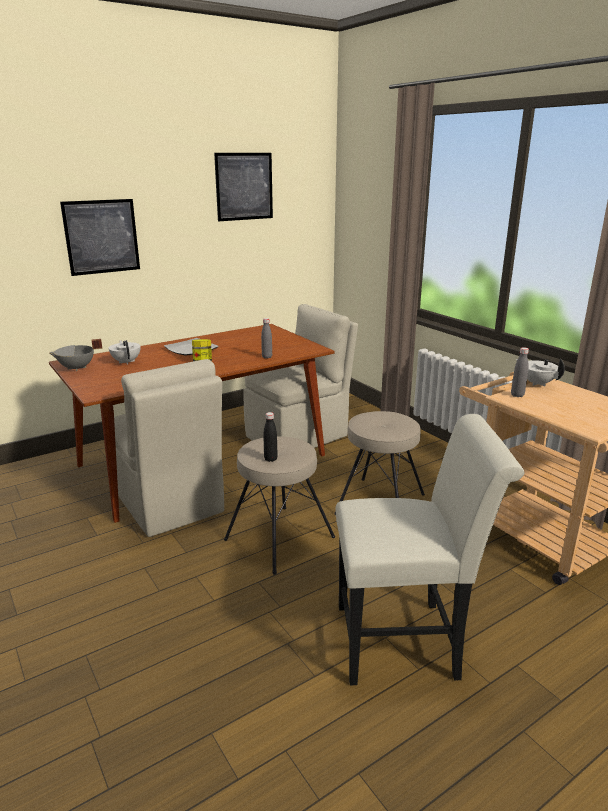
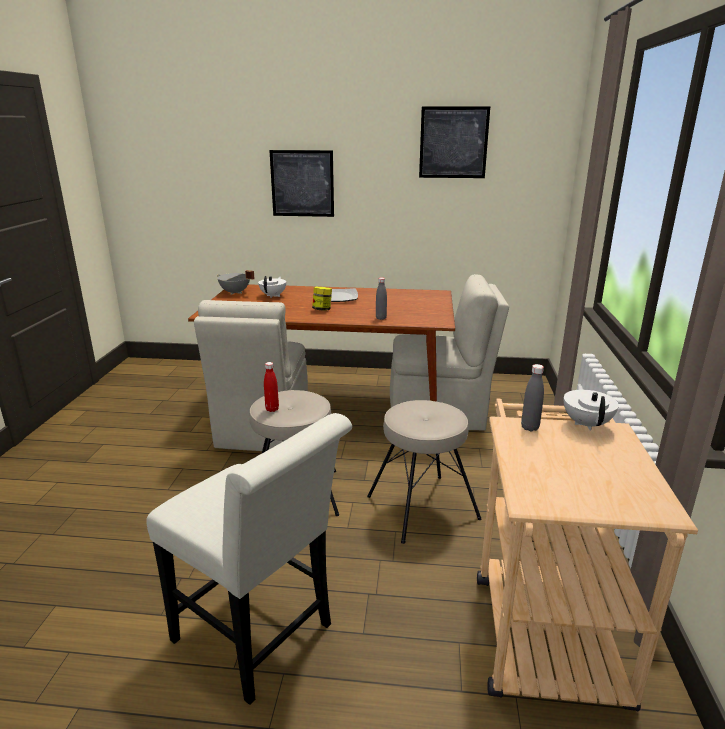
camera: 40 degrees right, 0 degrees up
black bottle [263,412,278,462] -> red bottle [264,362,279,412]

